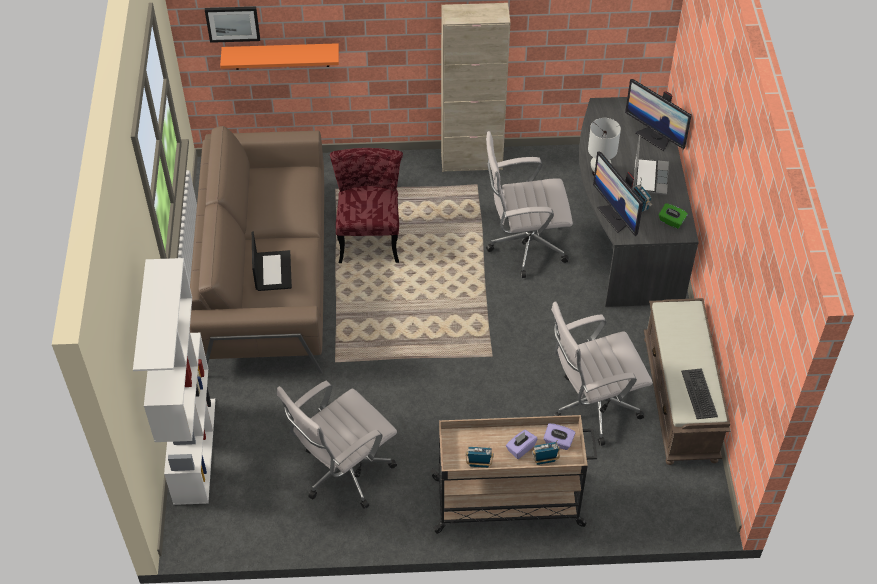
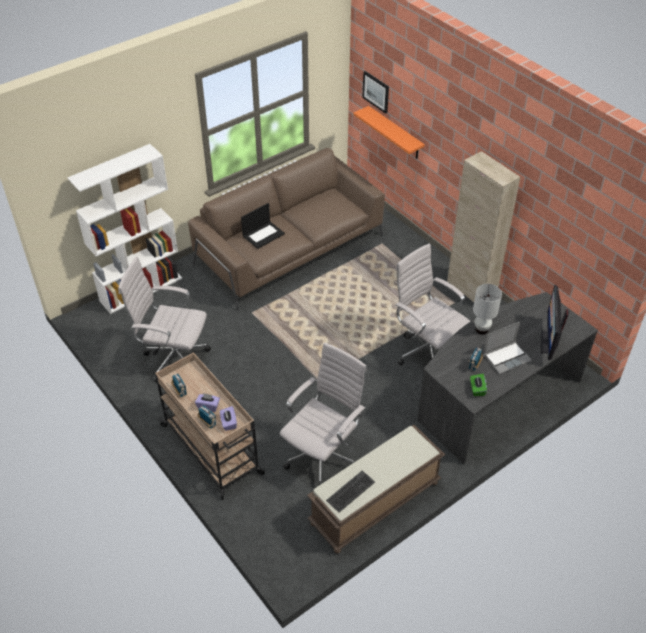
camera: 55 degrees right, 5 degrees down
red chair [330,148,403,263] -> none
white office chair [551,301,653,446] -> white office chair turned 90 degrees clockwise [280,343,367,486]
monitor [593,151,643,236] -> none

